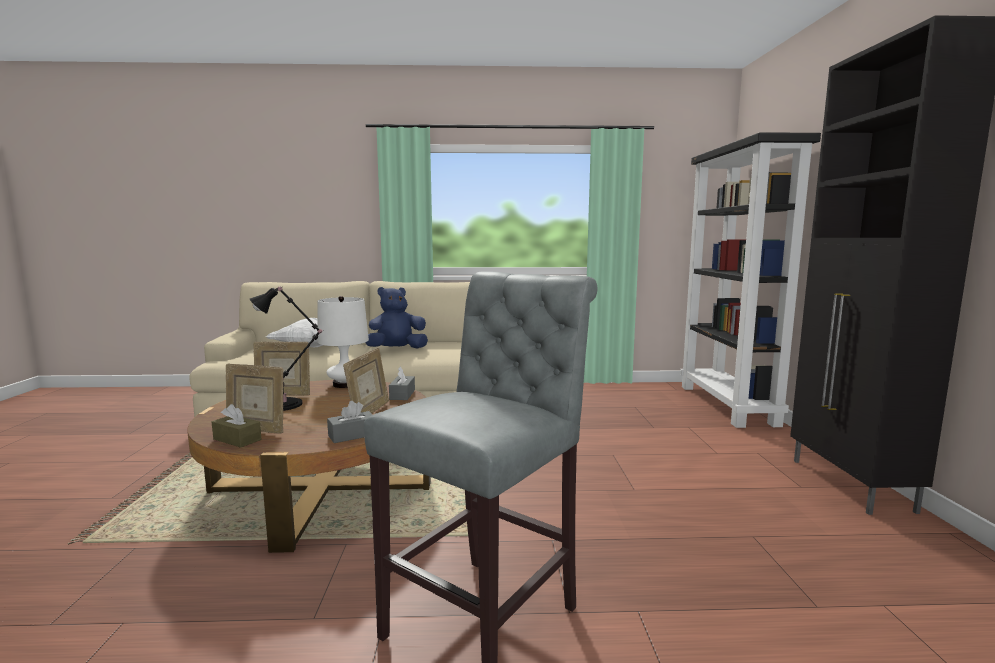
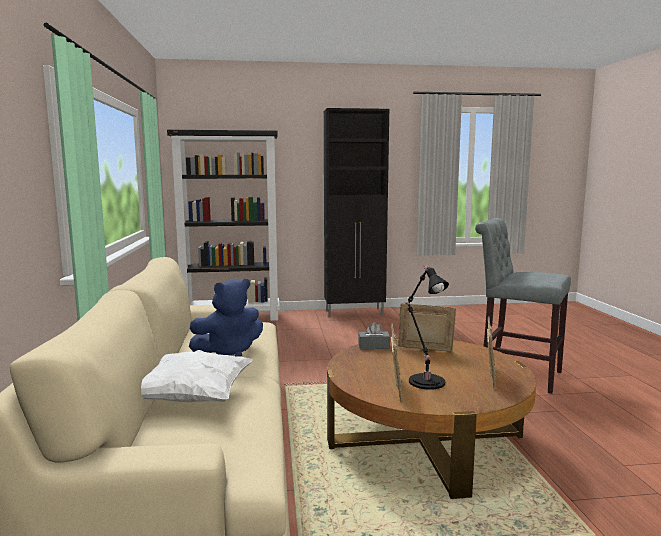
camera: 95 degrees left, 0 degrees up
brown tissue box [212,404,261,448] -> none
white table lamp [317,296,369,388] -> none
grey tissue box [327,401,373,443] -> none
blue plush toy [365,287,428,349] -> blue plush toy turned 90 degrees counterclockwise [189,279,263,357]

